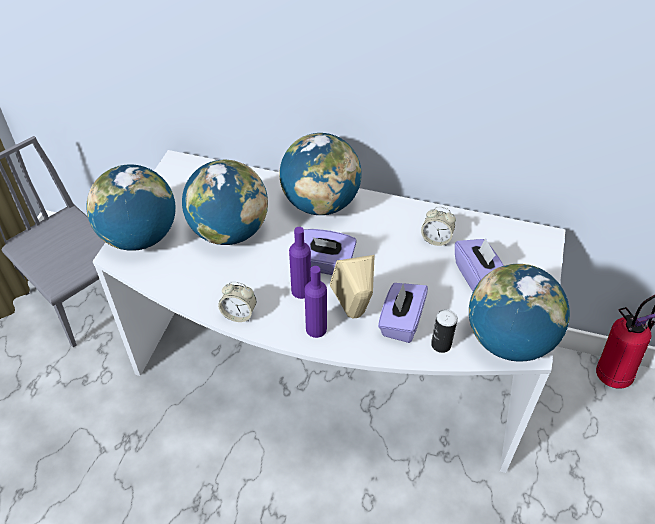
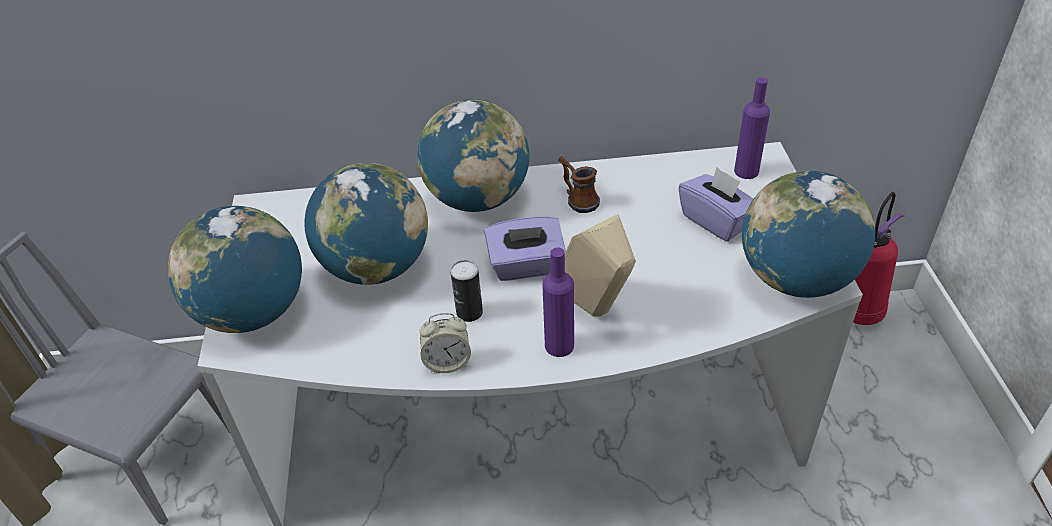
camera: 20 degrees left, 5 degrees down
purple bottle [289,227,311,299] -> purple bottle moved to [734,77,770,179]
purple tissue box [378,283,428,343] -> none
alarm clock [421,207,456,246] -> none
can [431,309,458,353] -> can moved to [450,260,483,322]
none -> mug [558,156,600,213]

